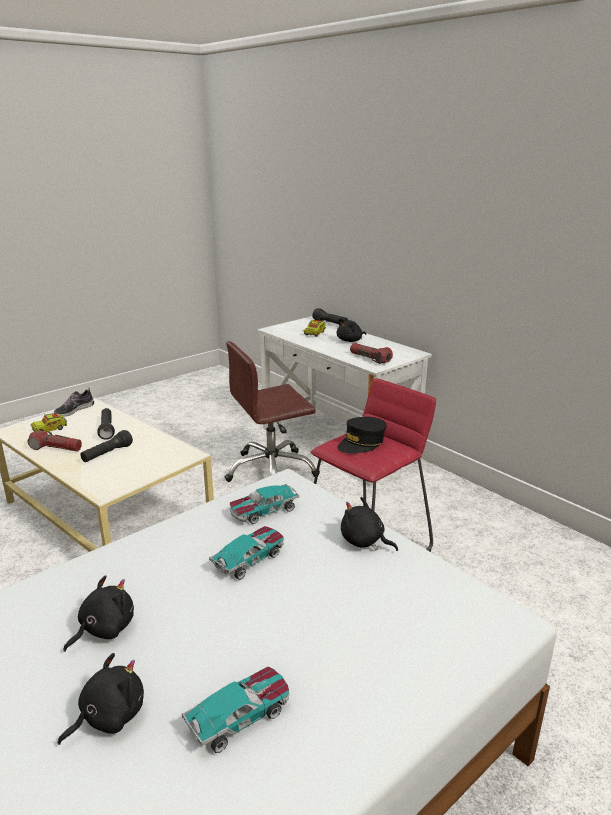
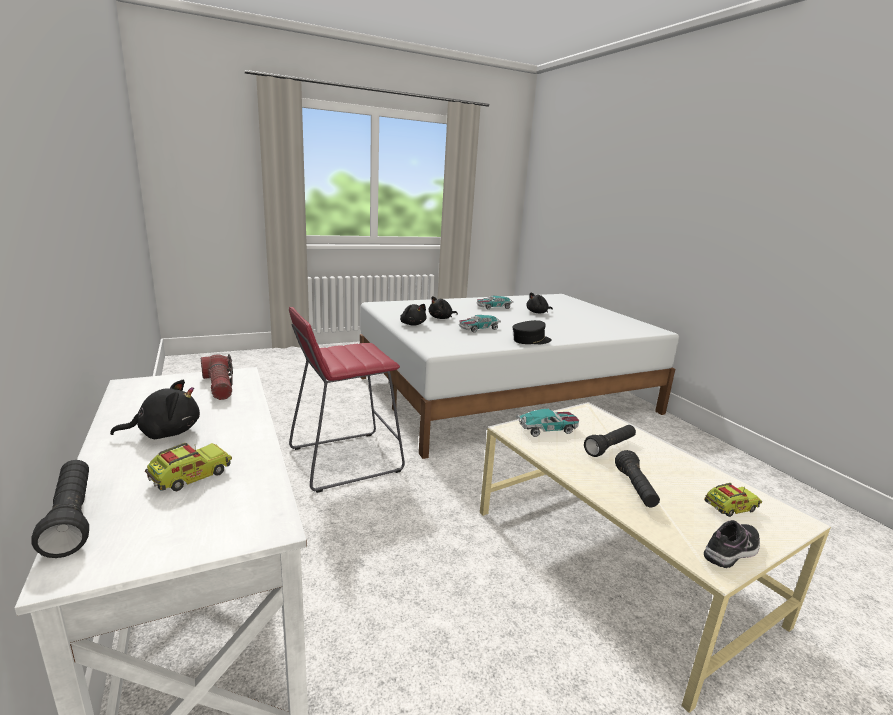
camera: 165 degrees left, 5 degrees down
flashlight [28,429,82,451] -> none
black plush toy [63,575,134,652] -> black plush toy moved to [429,296,458,319]
brown office chair [225,341,320,482] -> none
toy car [229,483,299,524] -> toy car moved to [517,409,579,437]
black cap [337,417,387,454] -> black cap moved to [512,320,552,344]

